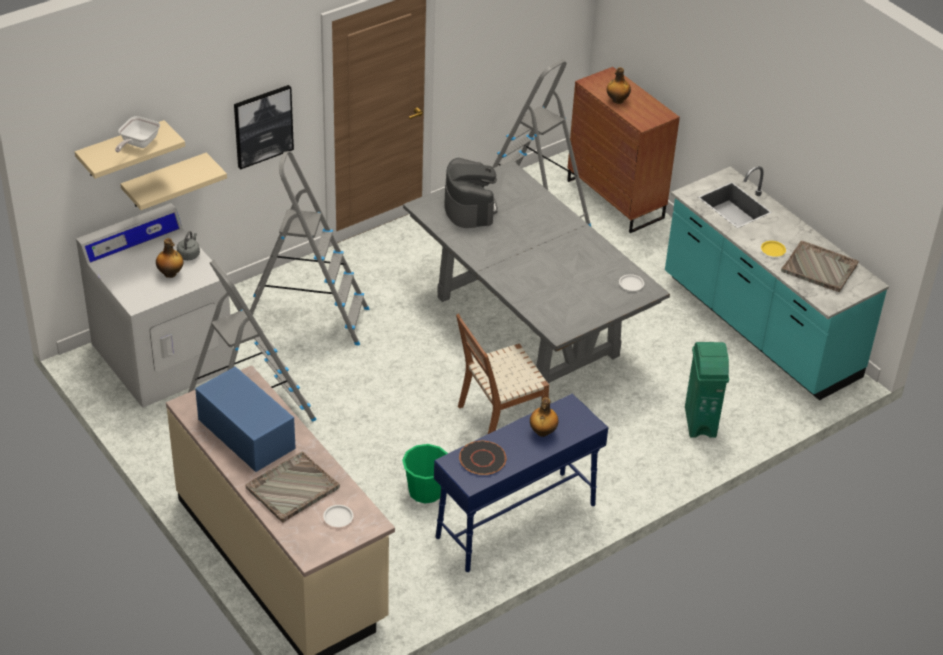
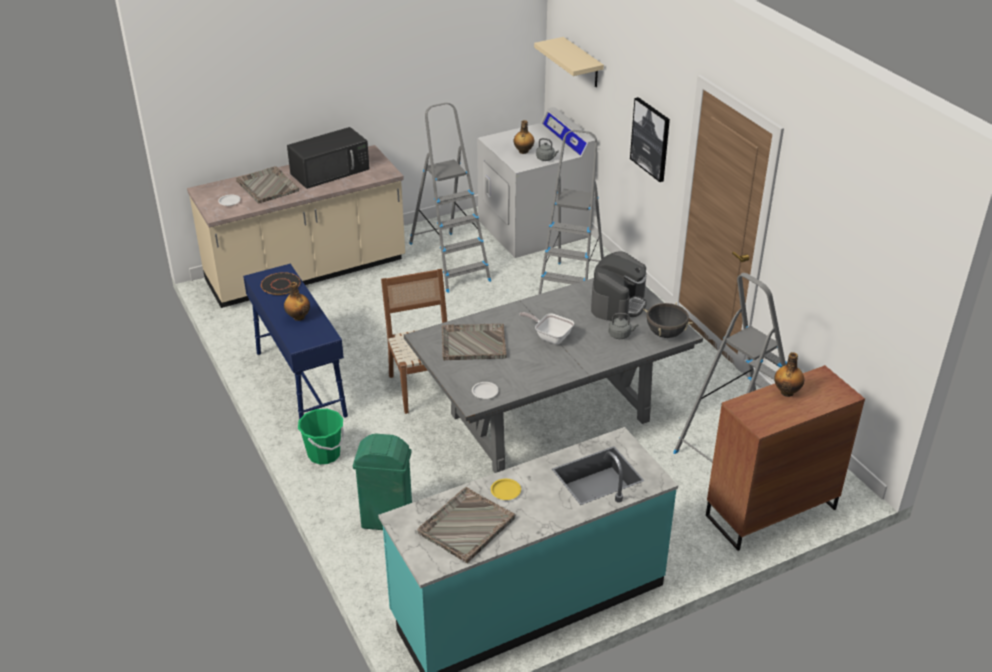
camera: 100 degrees right, 5 degrees down
frying pan [115,116,160,153] -> frying pan moved to [519,312,574,344]
beige shelf [121,153,227,210] -> none
blue microwave [195,366,296,472] -> black microwave [287,127,370,189]
green bucket [402,444,448,504] -> green bucket moved to [298,409,345,464]
coffee machine [444,158,498,228] -> coffee machine turned 60 degrees counterclockwise [591,252,647,321]
none -> grey tray [442,324,507,360]
none -> grey kettle [609,313,638,339]
none -> black cooking pot [643,302,693,338]

